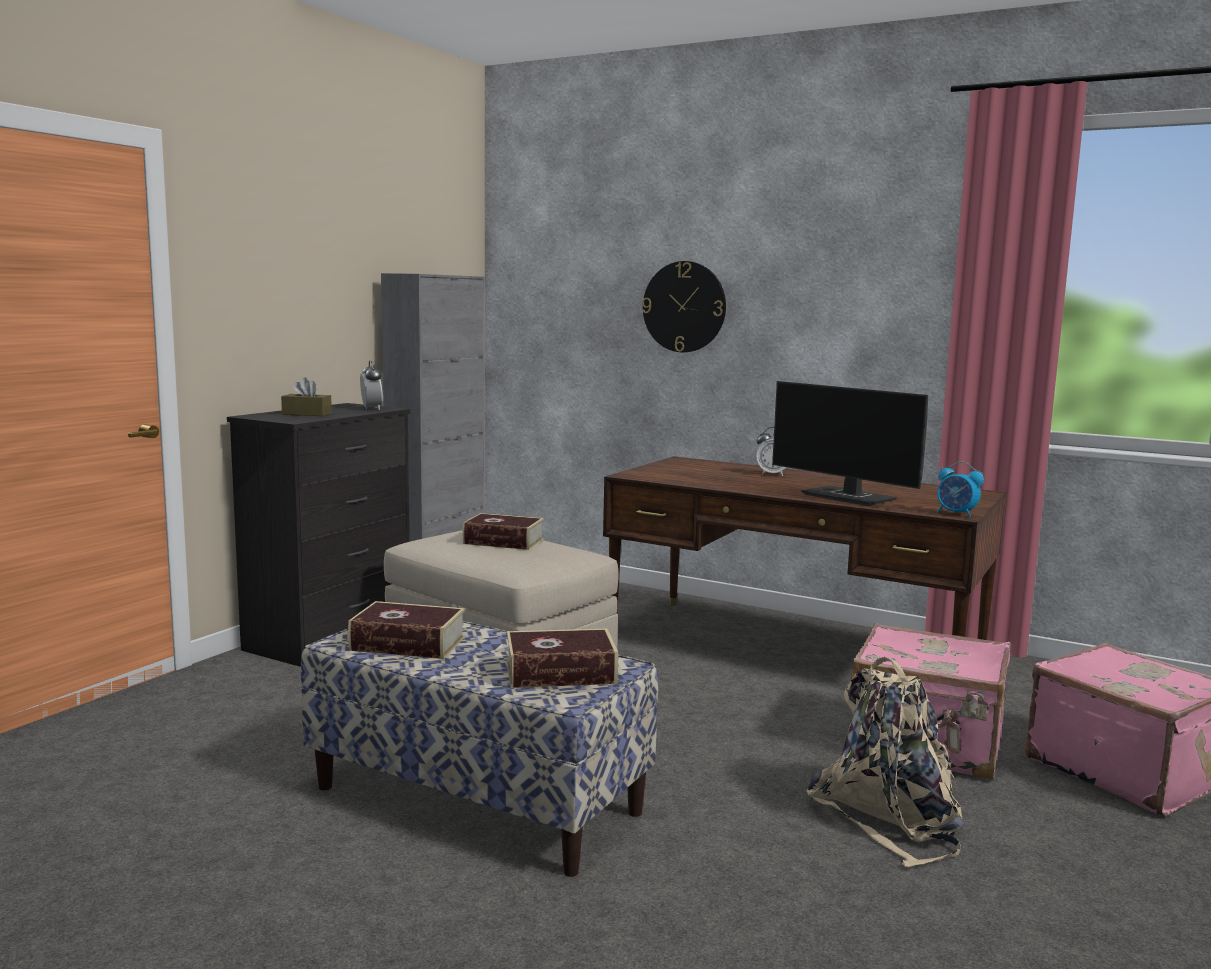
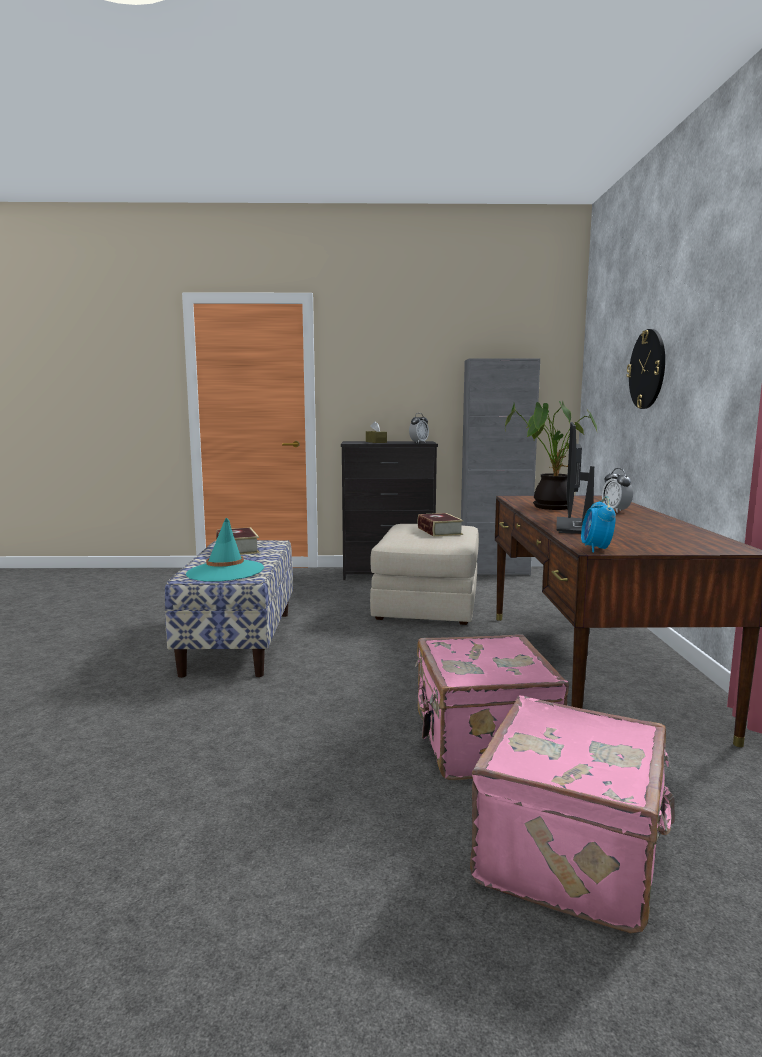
camera: 60 degrees right, 0 degrees up
book [507,629,618,688] -> turquoise hat [186,518,264,582]
beige backpack [807,657,965,868] -> none
none -> potted plant [505,400,598,510]

